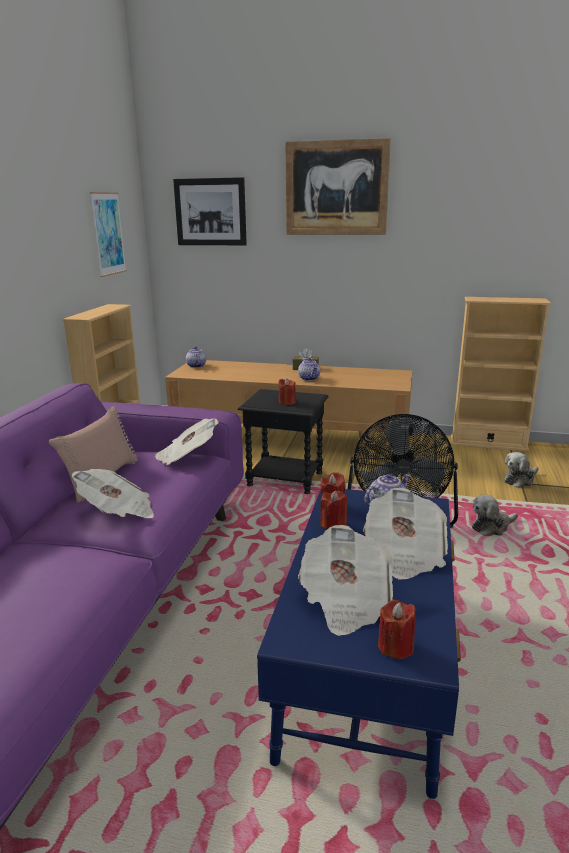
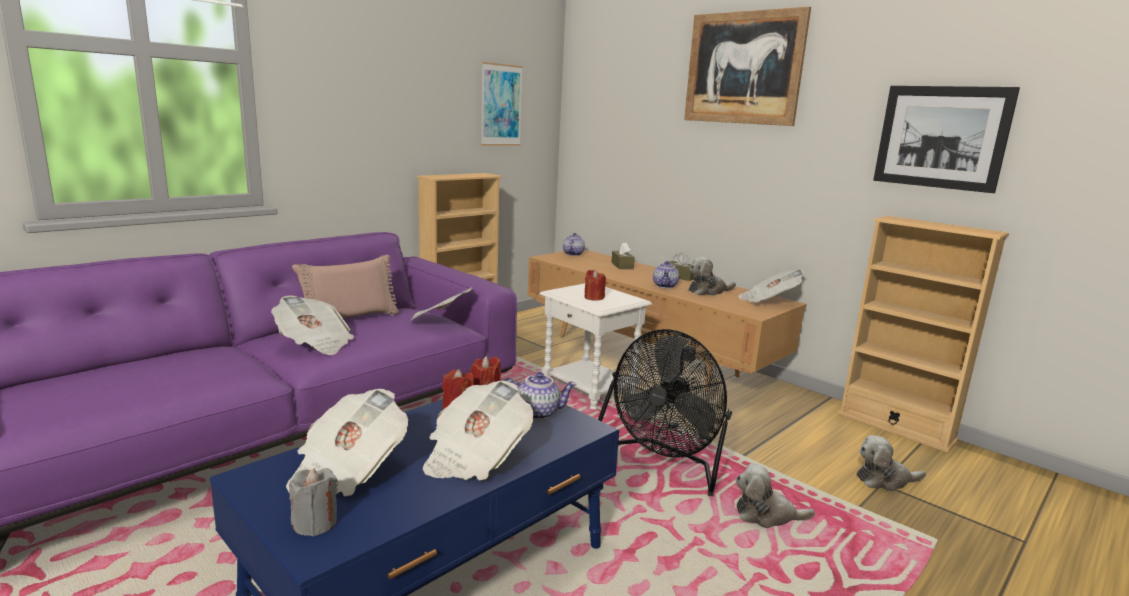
camera: 30 degrees right, 5 degrees down
picture [173,177,247,245] -> picture moved to [873,86,1020,193]
black side table [237,389,329,494] -> white side table [539,283,652,409]
red candle [378,600,416,659] -> grey candle [289,468,338,536]
none -> brown tissue box [611,242,635,269]
none -> plush toy [689,257,736,296]
none -> newspaper [738,269,805,303]

